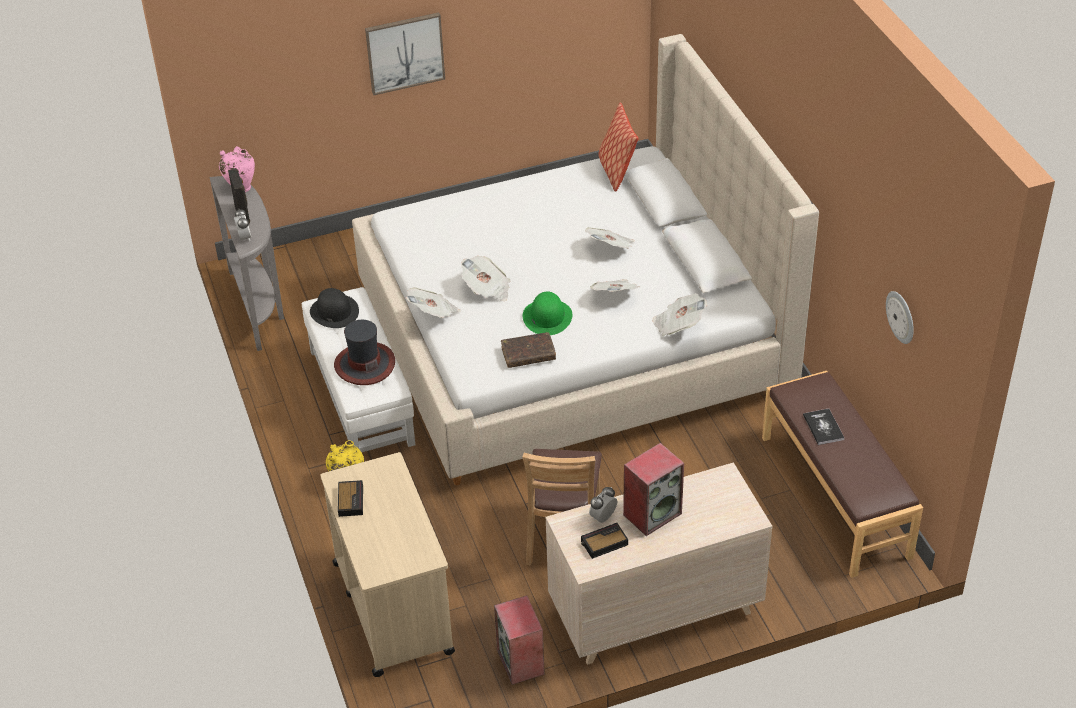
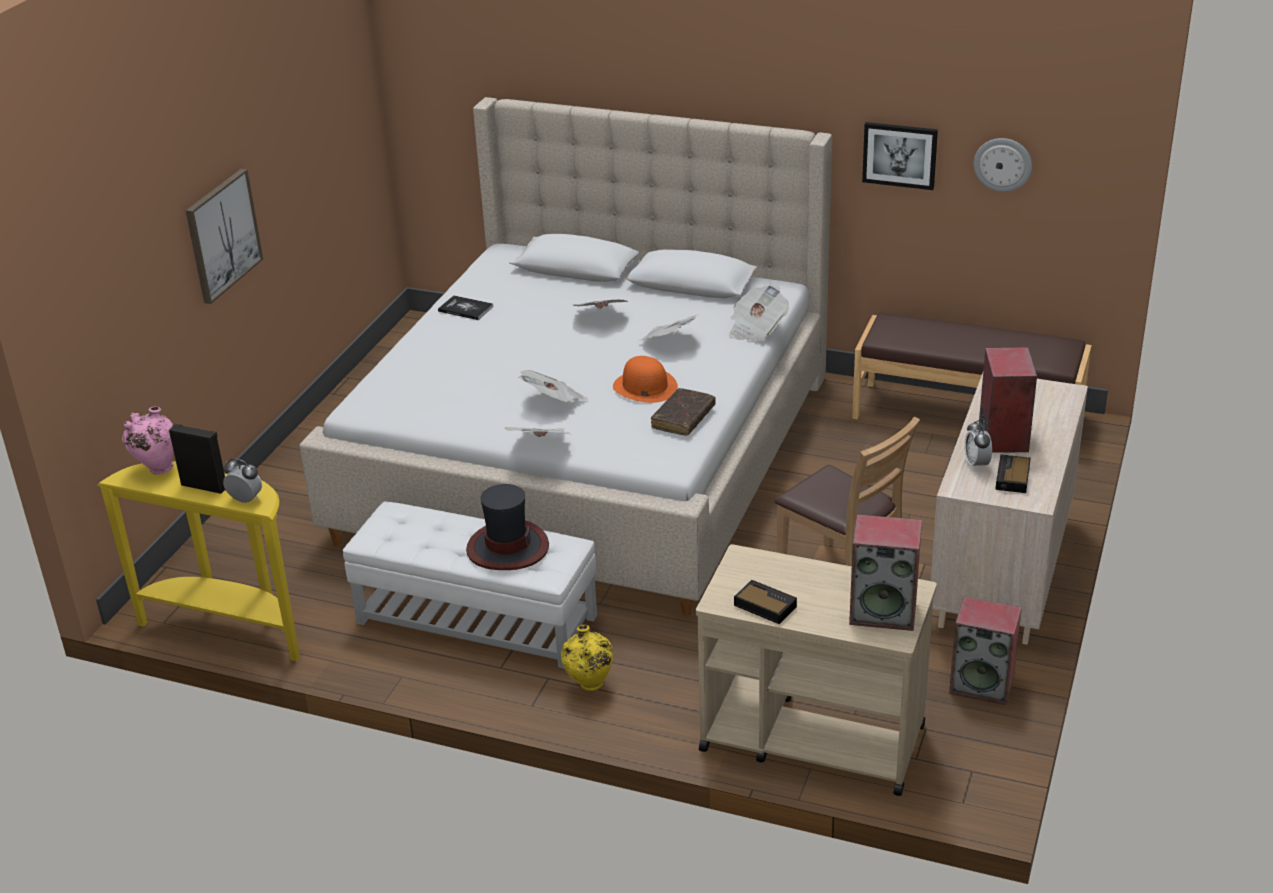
camera: 50 degrees left, 10 degrees down
grey console table [210,176,284,351] -> yellow console table [97,461,300,661]
black hat [310,288,359,328] -> none
green hat [522,292,572,335] -> orange hat [613,356,678,403]
pillow [598,102,638,192] -> none
book [803,408,844,445] -> book moved to [438,295,494,320]
none -> speaker [849,515,922,631]
none -> picture [862,122,938,190]

